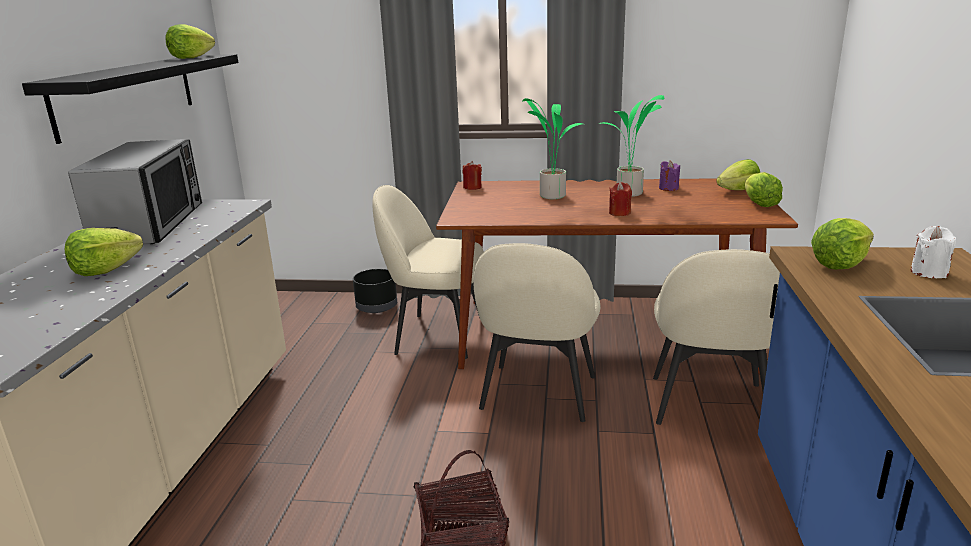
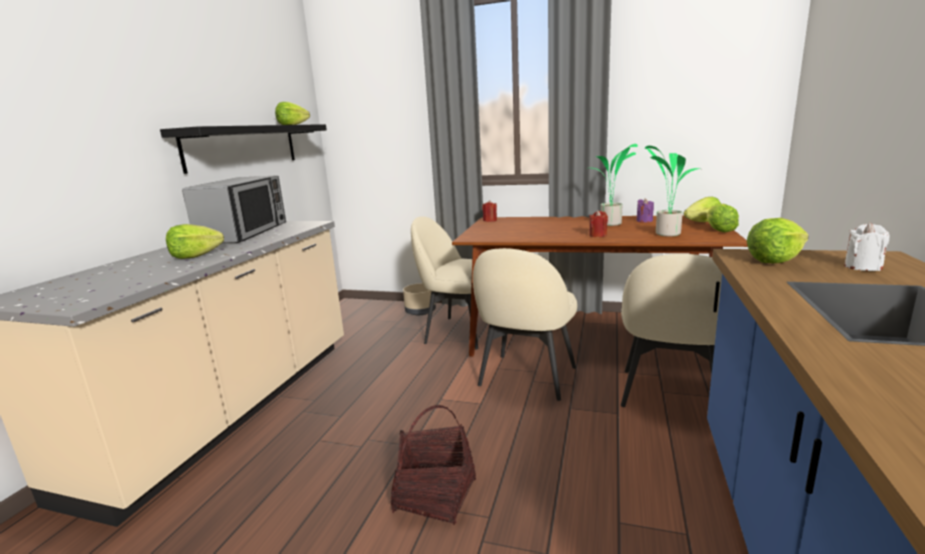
camera: 10 degrees right, 5 degrees down
black planter [353,269,397,313] -> beige planter [403,283,436,315]
potted plant [522,98,583,199] -> potted plant moved to [645,146,700,237]

